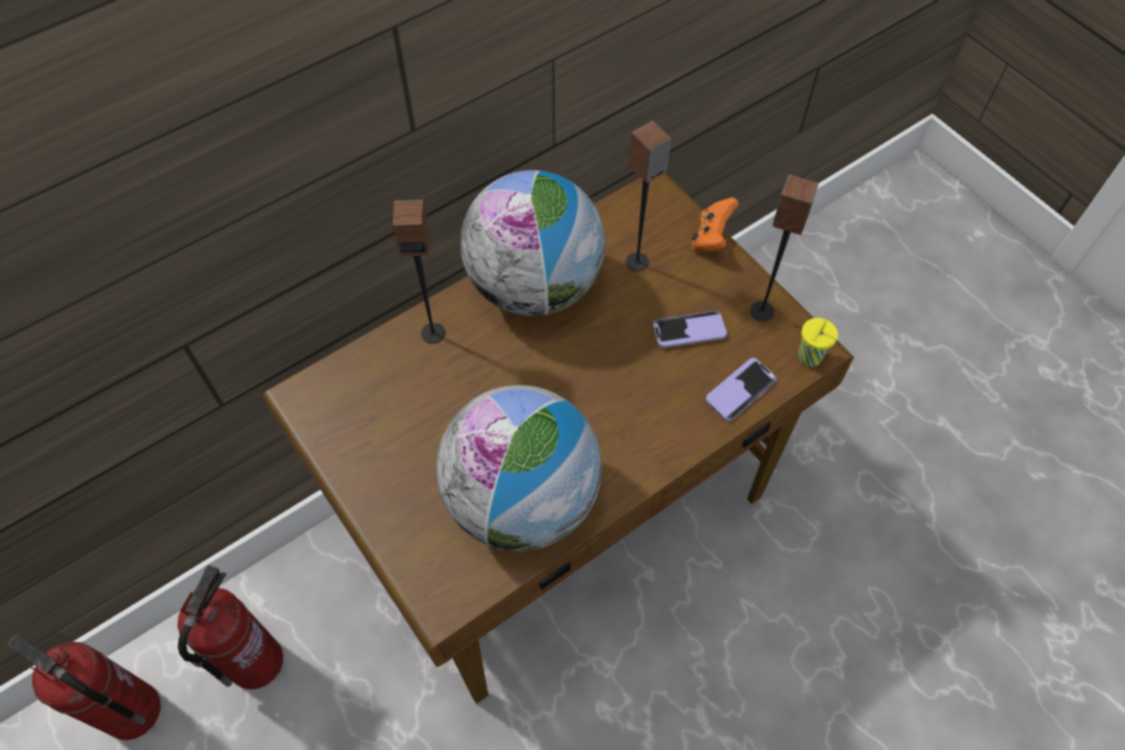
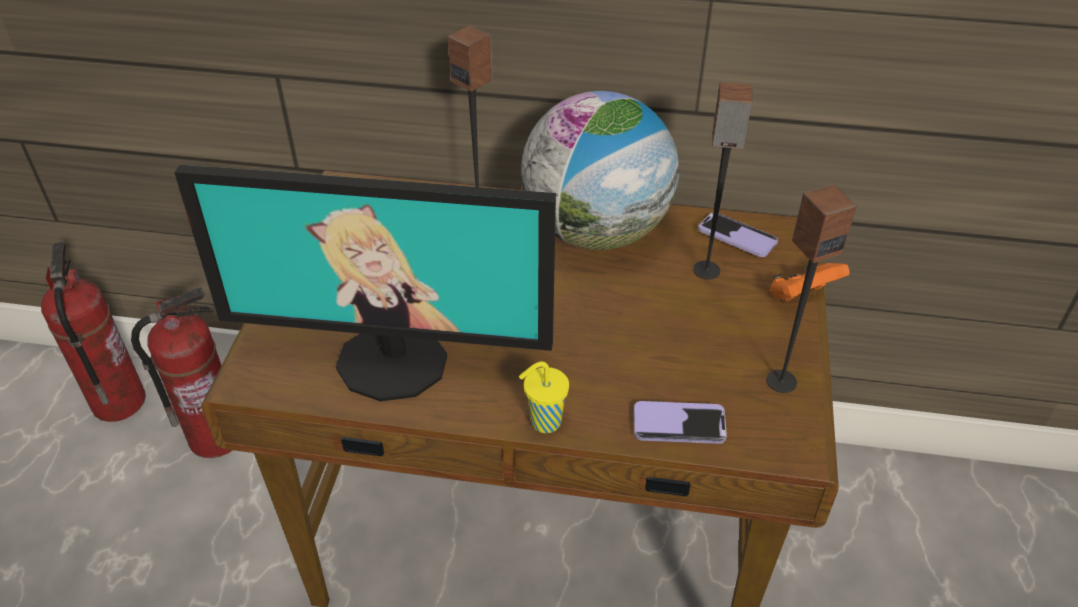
camera: 45 degrees right, 15 degrees down
globe [436,385,602,551] -> monitor [174,164,556,401]
phone [653,311,727,348] -> phone moved to [698,212,778,257]
yellow cup [798,318,838,367] -> yellow cup moved to [519,361,569,433]

